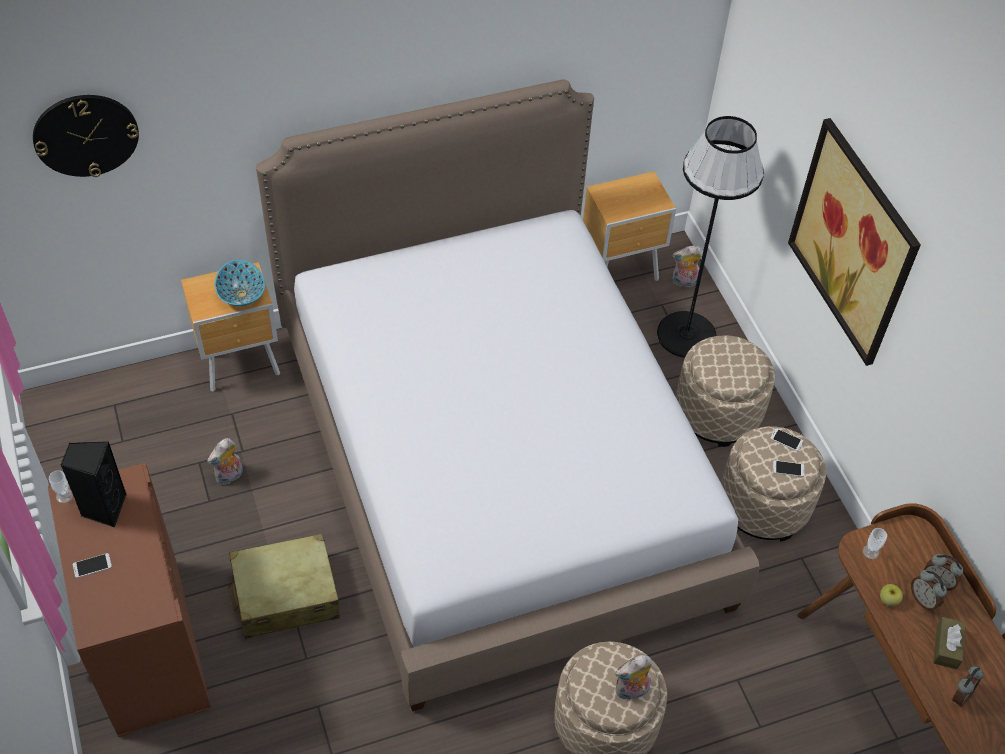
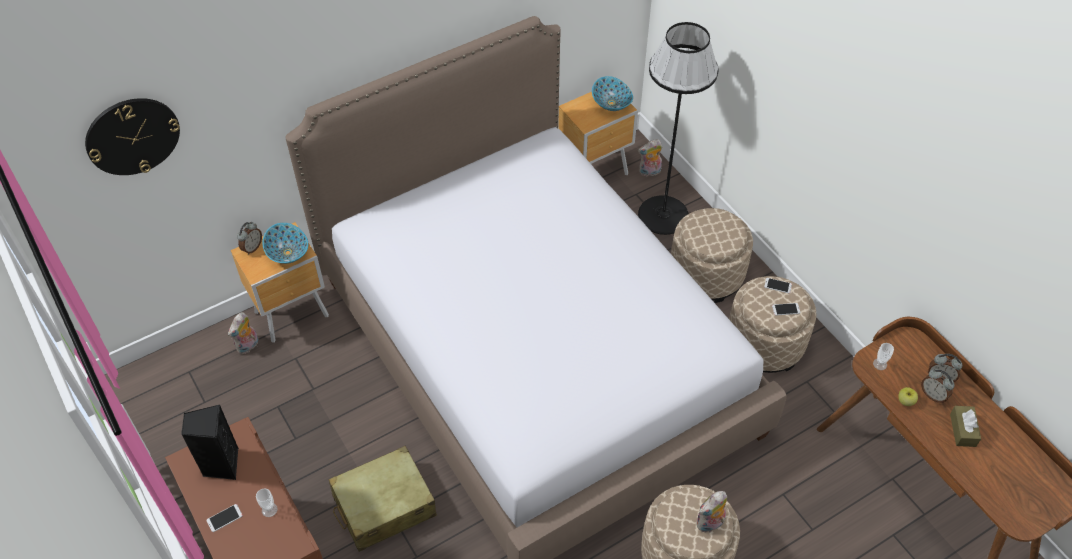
camera: 10 degrees left, 0 degrees up
cup [49,470,73,503] -> cup moved to [256,488,278,517]
plush toy [207,438,243,485] -> plush toy moved to [228,312,259,354]
picture [788,118,921,366] -> none
alarm clock [952,666,984,707] -> alarm clock moved to [237,222,262,255]
none -> bowl [592,76,633,111]

